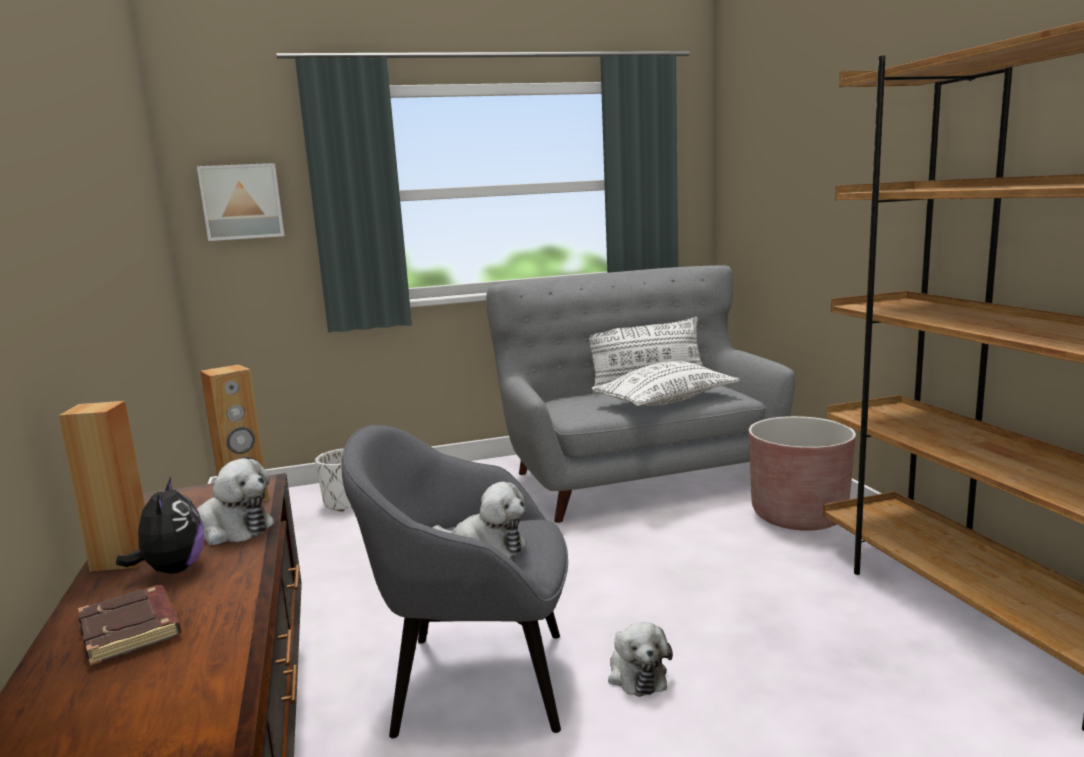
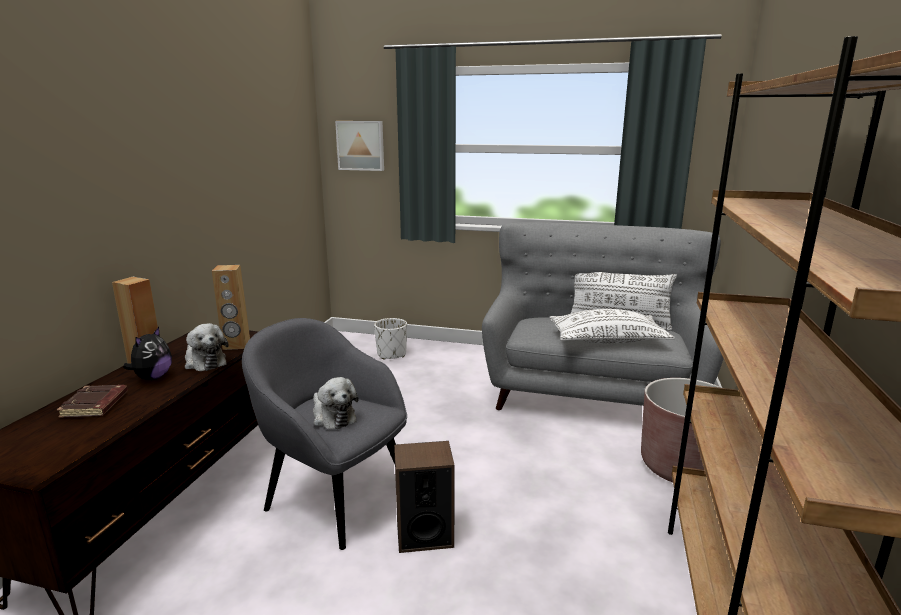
camera: 30 degrees right, 5 degrees up
plush toy [608,622,673,697] -> speaker [394,441,455,553]

